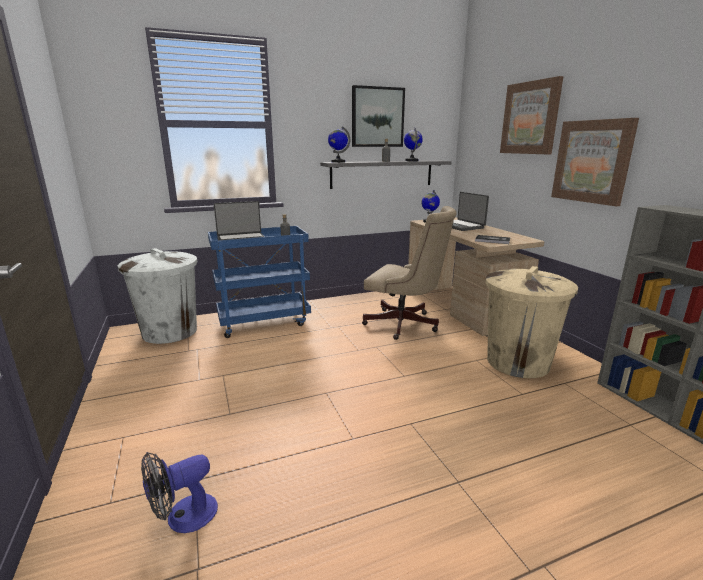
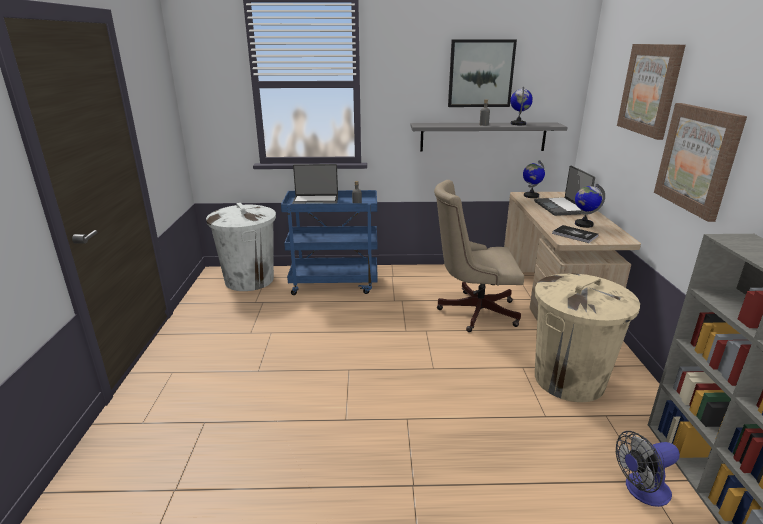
camera: 20 degrees right, 5 degrees up
fan [141,452,218,533] -> fan moved to [616,431,680,507]
globe [328,126,350,163] -> globe moved to [575,184,605,228]
beige office chair [362,206,457,340] -> beige office chair turned 135 degrees clockwise [434,180,524,332]

